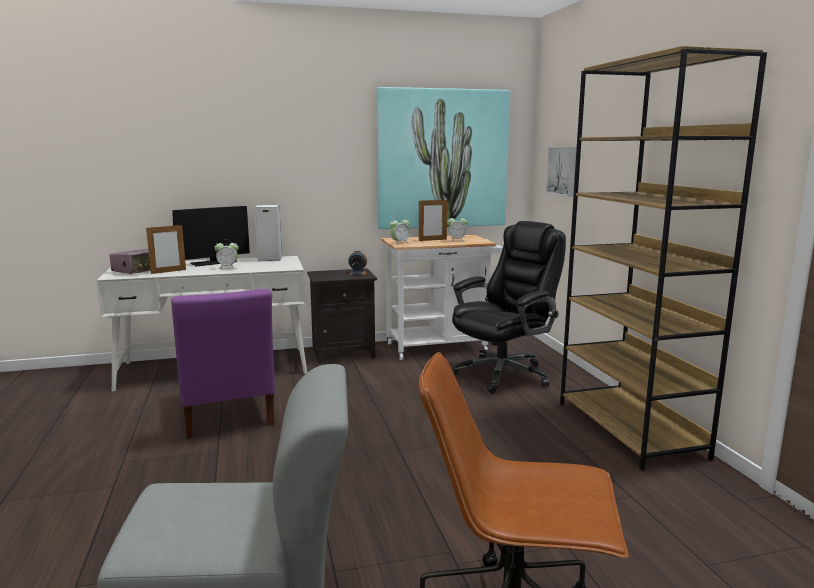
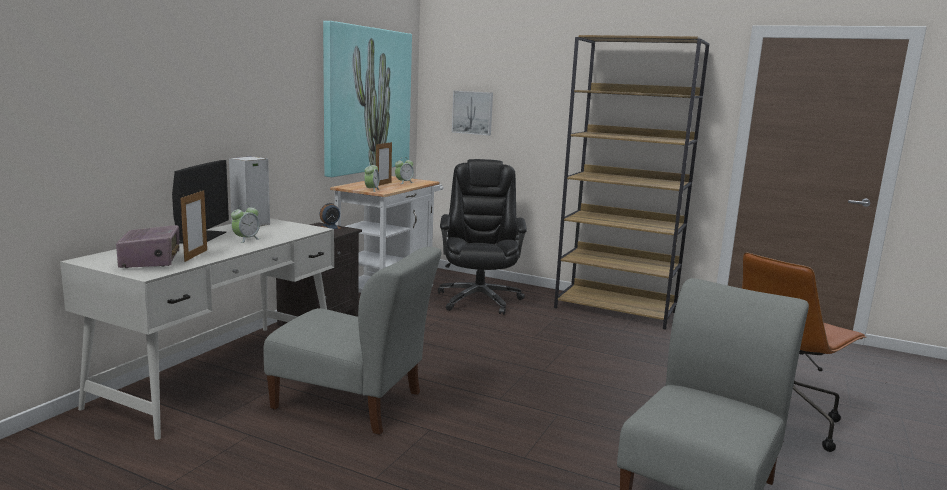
camera: 50 degrees left, 0 degrees up
purple chair [171,289,275,439] -> grey chair [263,247,442,435]

